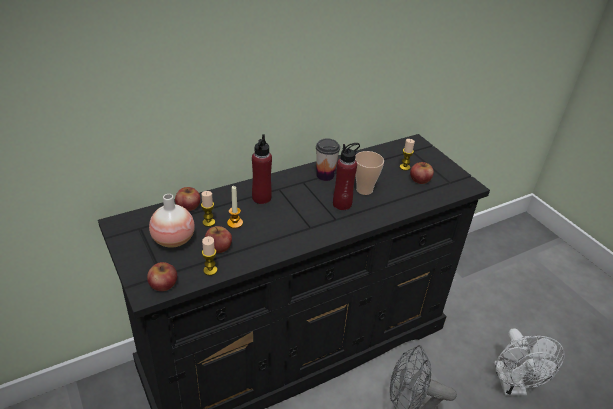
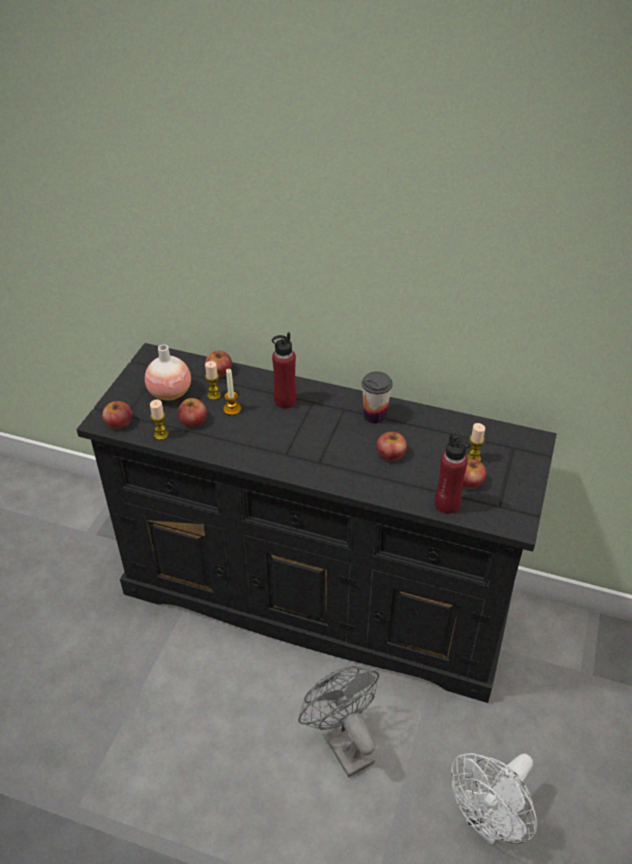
camera: 50 degrees right, 5 degrees up
red bottle [333,143,360,210] -> red bottle moved to [435,433,471,514]
cup [355,151,384,195] -> apple [377,431,407,461]

